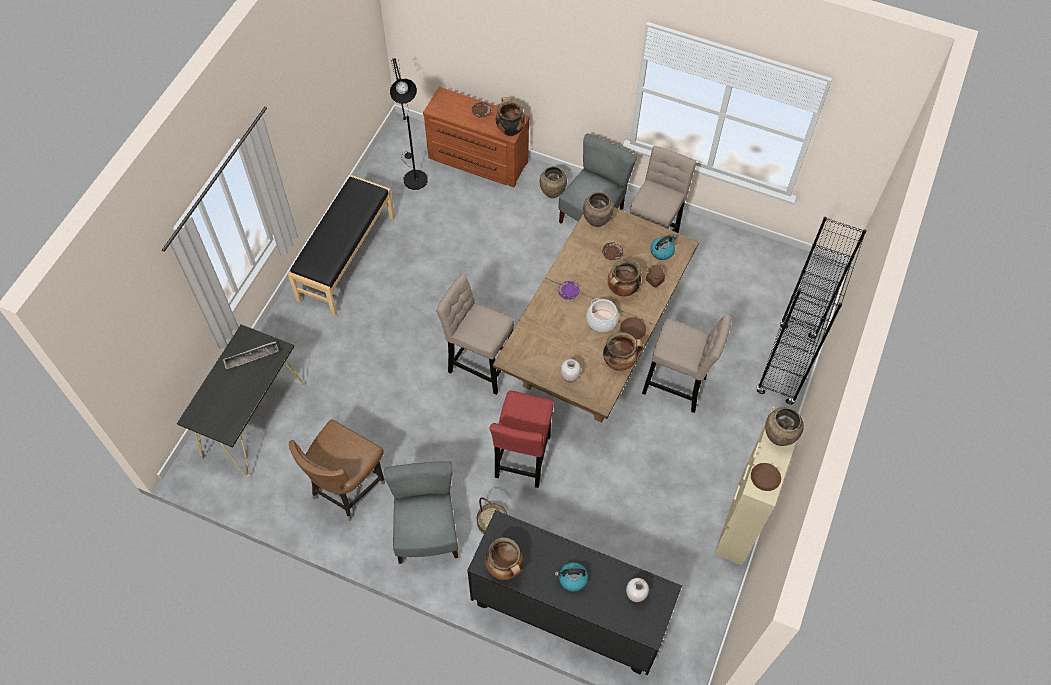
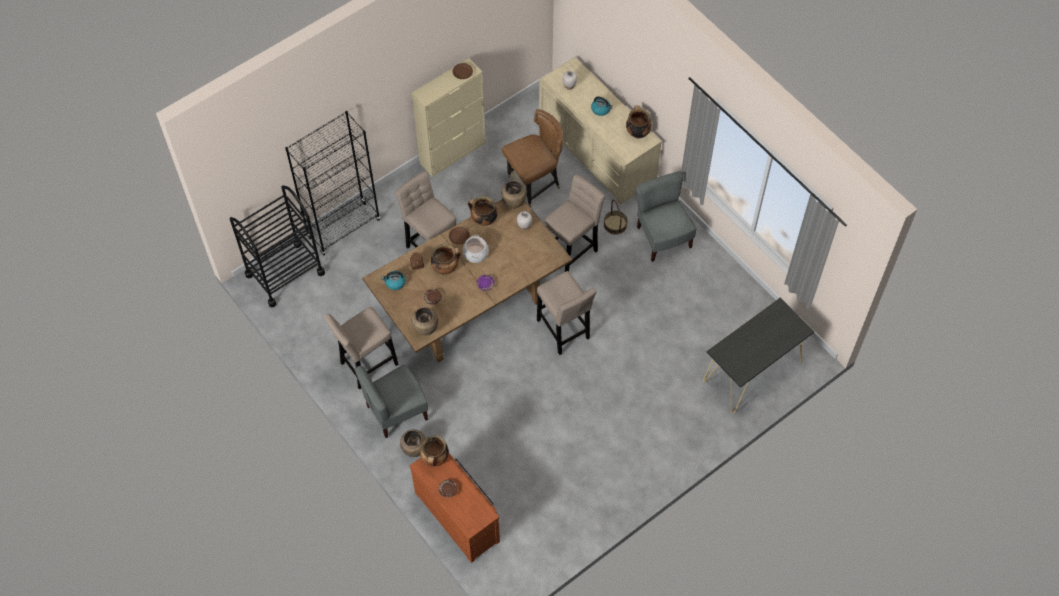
camera: 150 degrees left, 0 degrees up
tray [223,341,279,369] -> none
black bench [288,175,395,316] -> none
brown chair [289,419,385,521] -> brown chair moved to [502,109,563,208]
grey chair [384,461,458,564] -> grey chair turned 135 degrees clockwise [636,171,696,262]
black floor lamp [390,58,428,190] -> none
black dresser [467,510,682,675] -> beige dresser [539,57,662,204]
red stool [490,391,554,488] -> beige stool [544,174,605,272]
brown vase [765,407,804,446] -> brown vase moved to [501,180,527,209]
none -> black cart [230,185,325,308]

